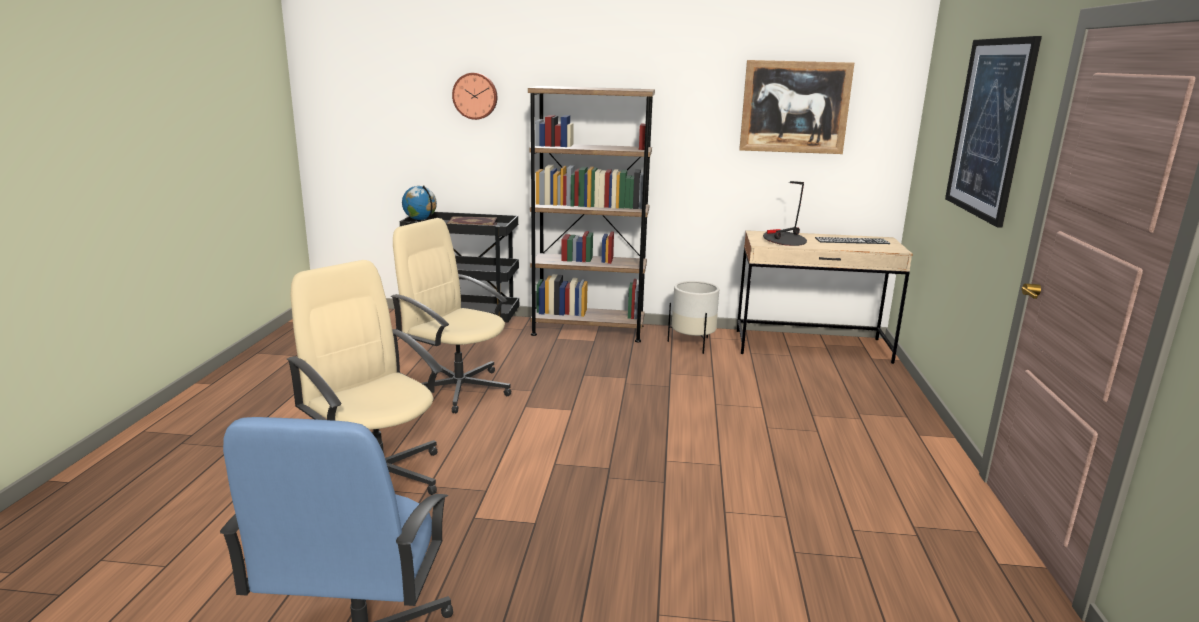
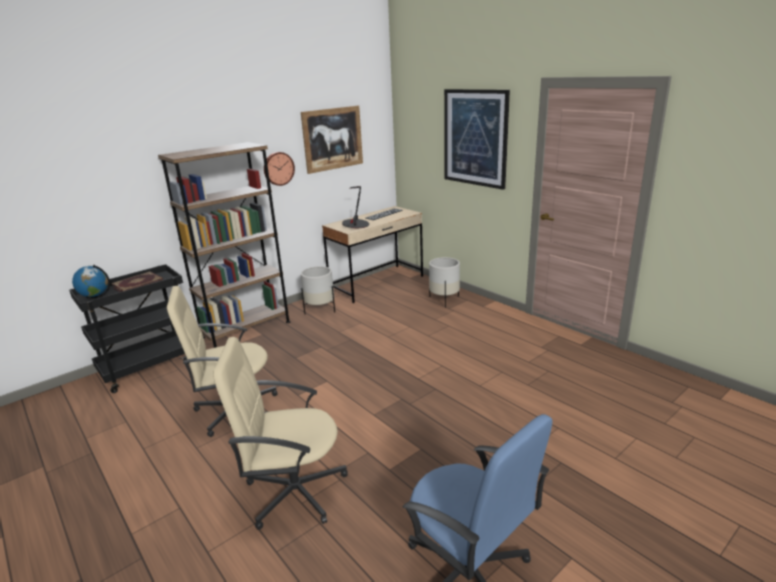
camera: 45 degrees left, 5 degrees up
wall clock [452,73,497,120] -> wall clock moved to [264,152,295,186]
none -> white planter [429,257,460,308]

